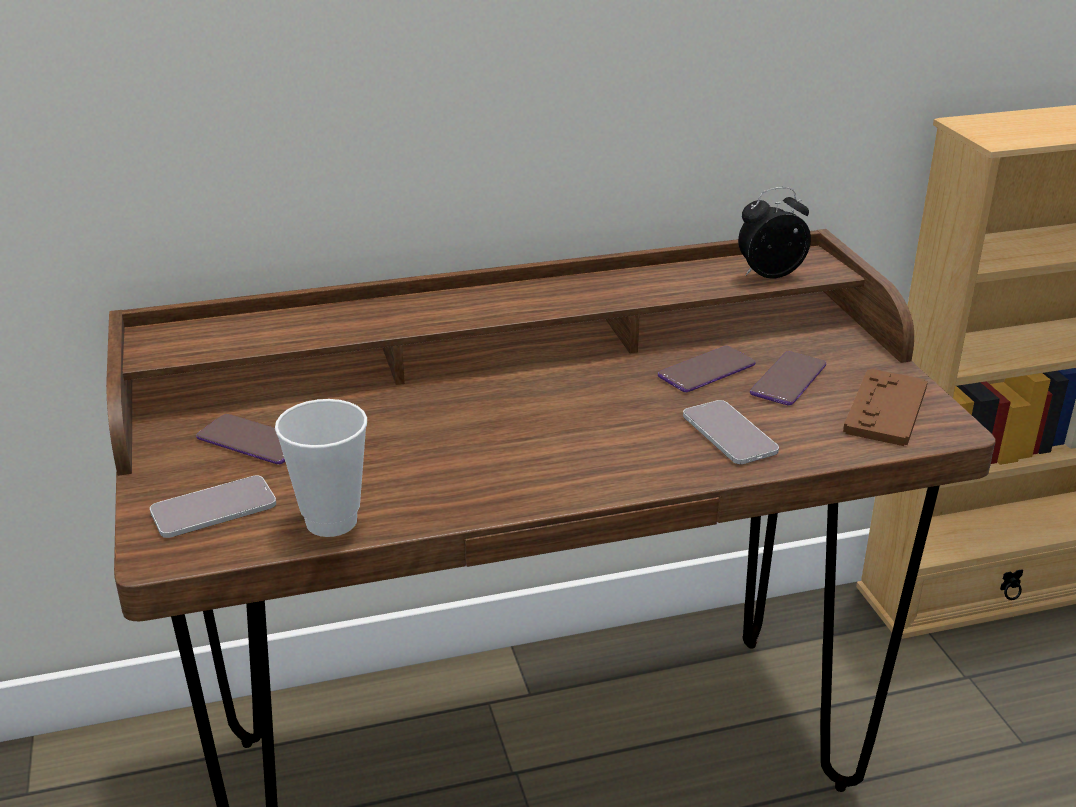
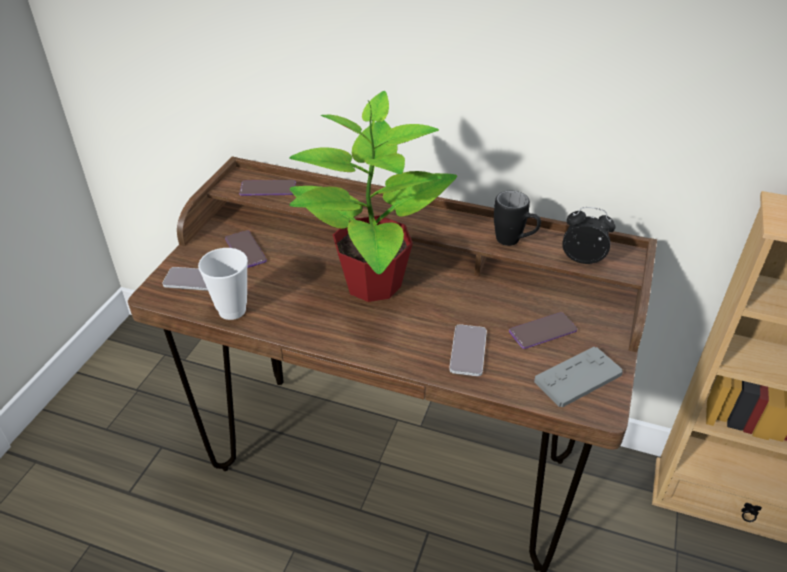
camera: 35 degrees right, 10 degrees up
phone [658,346,755,392] -> phone moved to [239,180,296,196]
brown game controller [843,369,928,446] -> grey game controller [534,347,623,408]
none -> potted plant [289,91,457,302]
none -> black mug [494,191,541,246]

